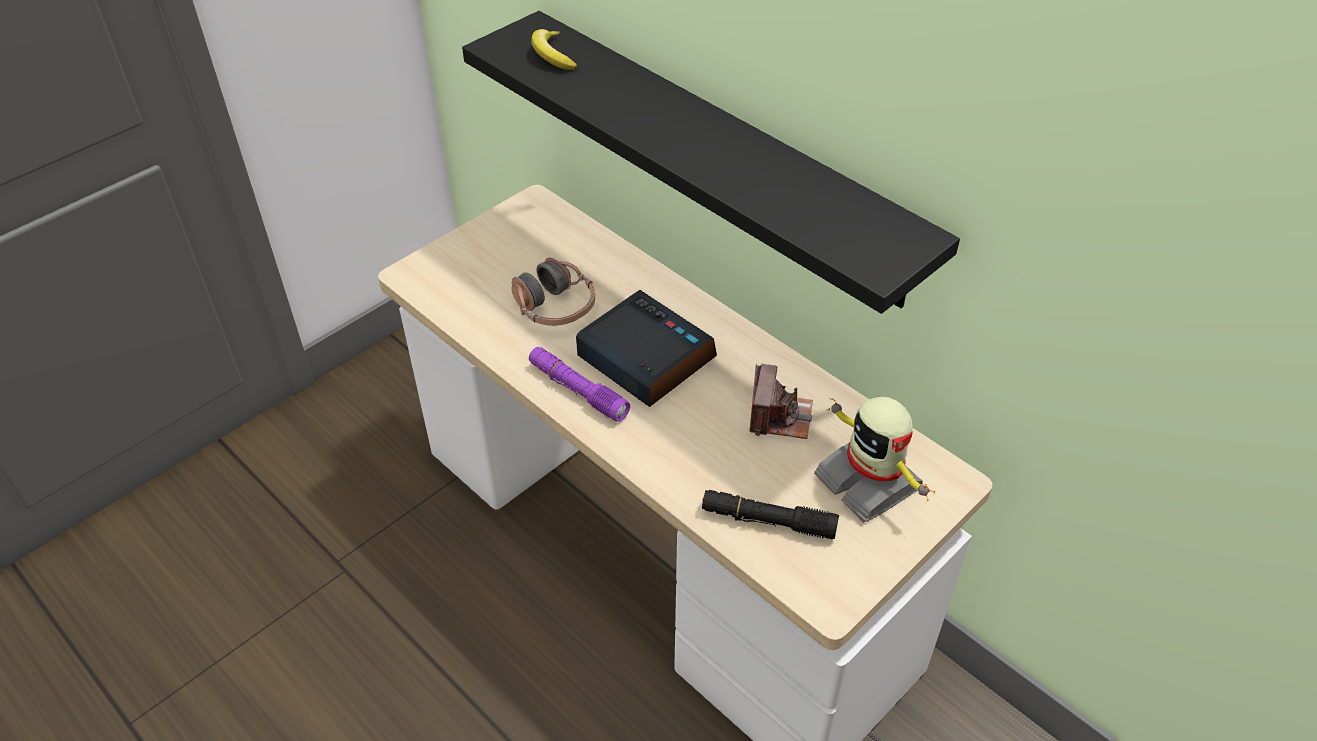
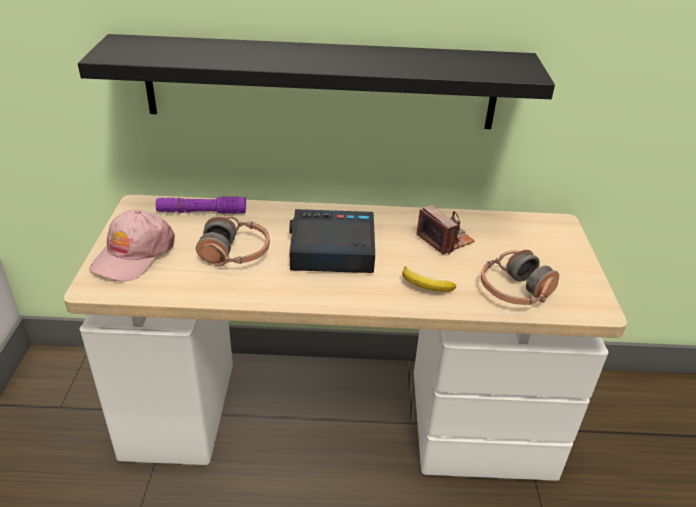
camera: 45 degrees left, 10 degrees down
purple flashlight [529,347,630,422] -> purple flashlight moved to [155,196,246,214]
banana [531,29,577,70] -> banana moved to [402,266,456,292]
black flashlight [702,490,839,539] -> headphones [481,250,559,305]
toy robot [814,397,935,523] -> none
none -> pink cap [89,209,175,281]

